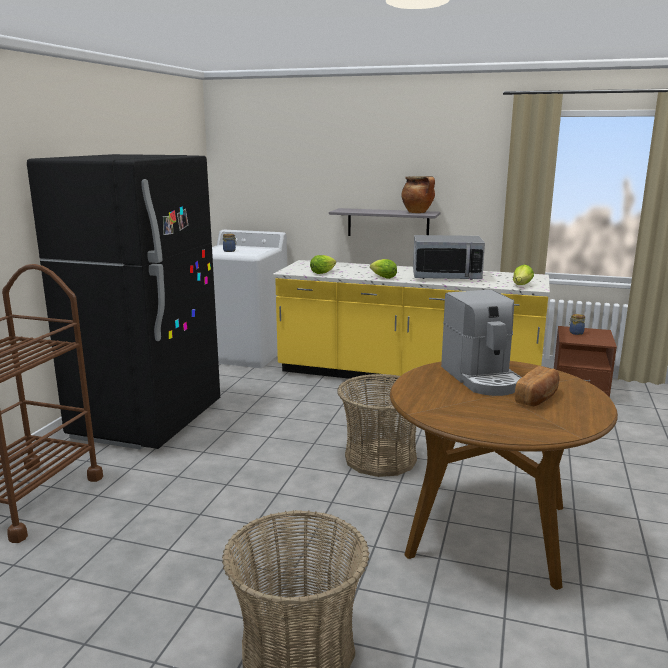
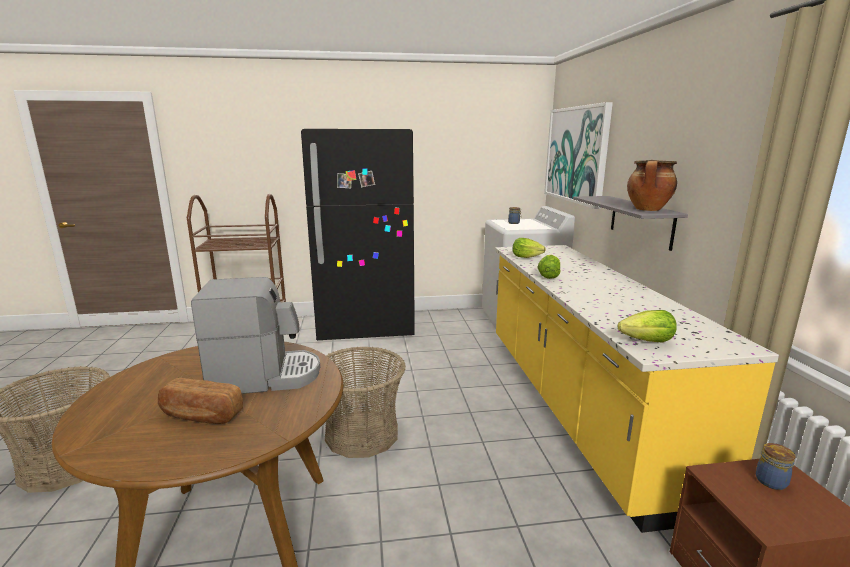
camera: 65 degrees right, 0 degrees up
microwave [413,235,485,280] -> none
coffee machine [441,290,522,396] -> coffee machine turned 150 degrees counterclockwise [191,277,320,394]
none -> picture [544,102,613,209]

